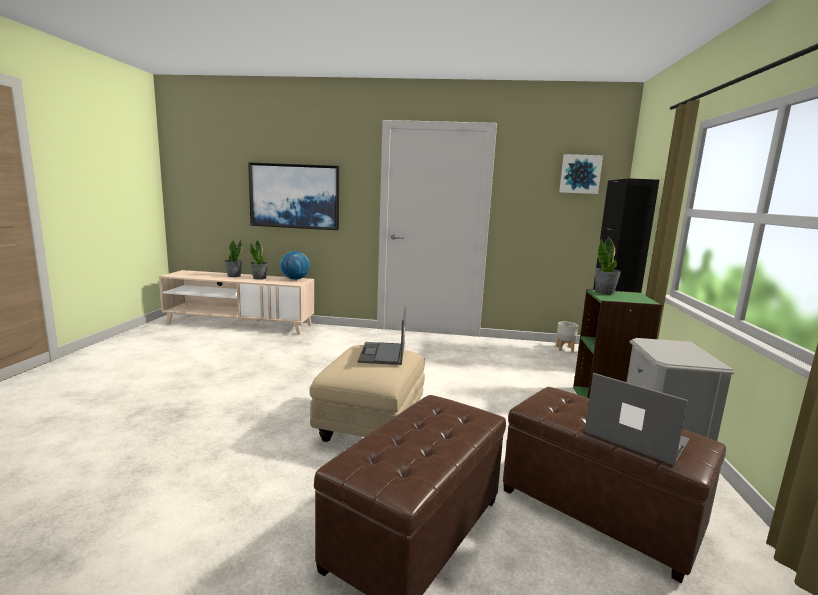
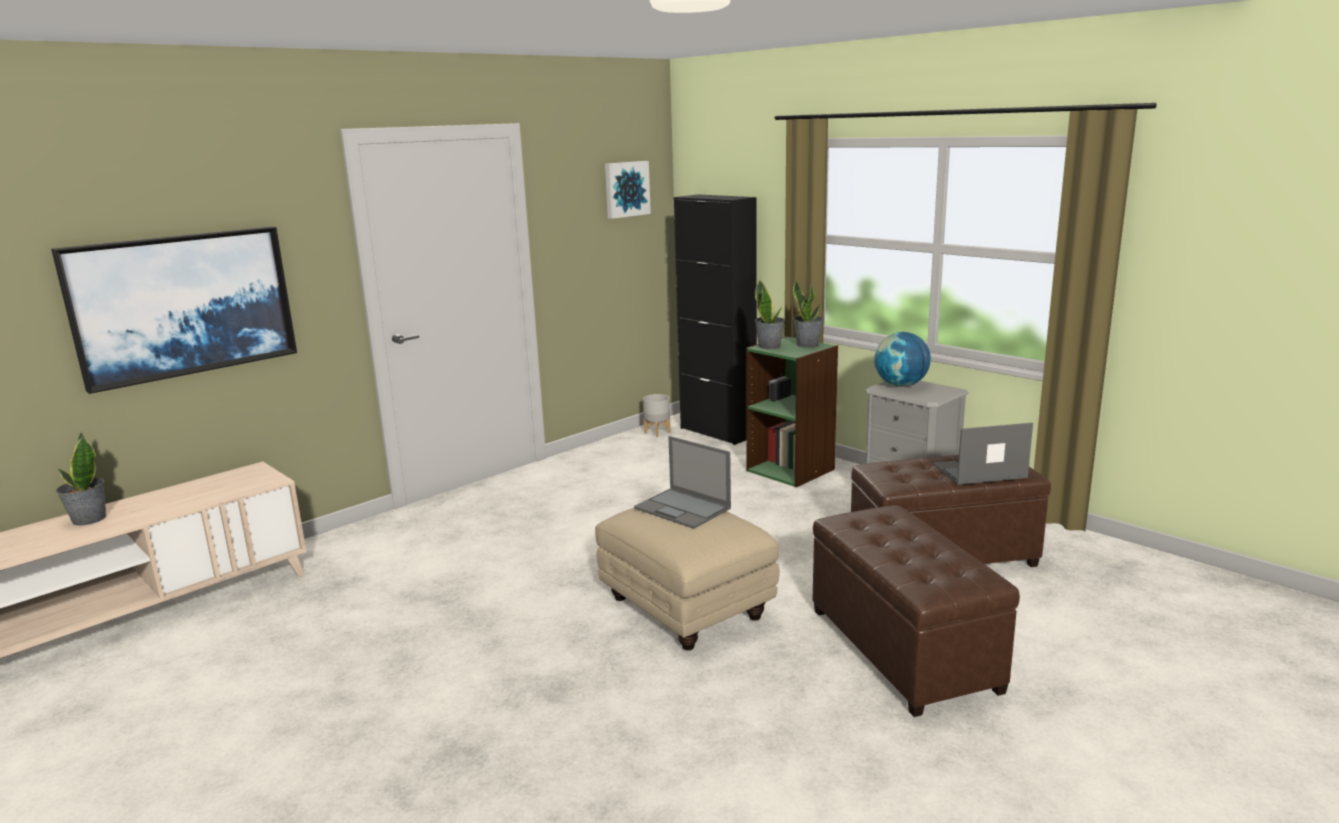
camera: 50 degrees left, 5 degrees up
potted plant [250,240,268,280] -> potted plant moved to [793,280,823,348]
globe [280,251,310,280] -> globe moved to [874,332,931,387]

